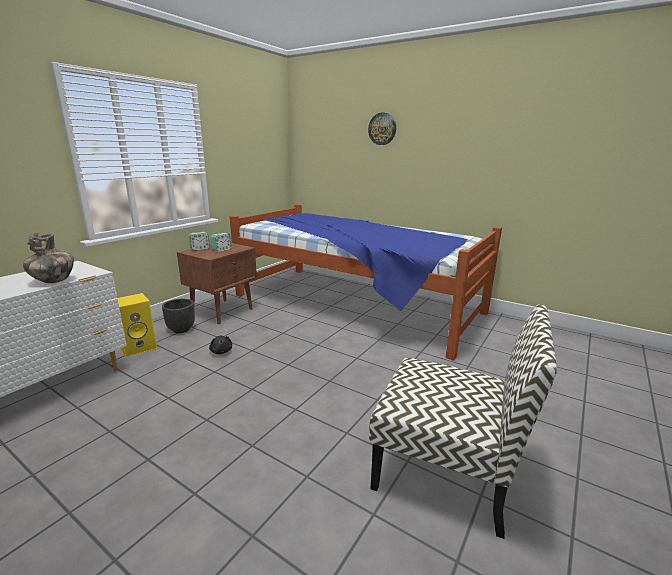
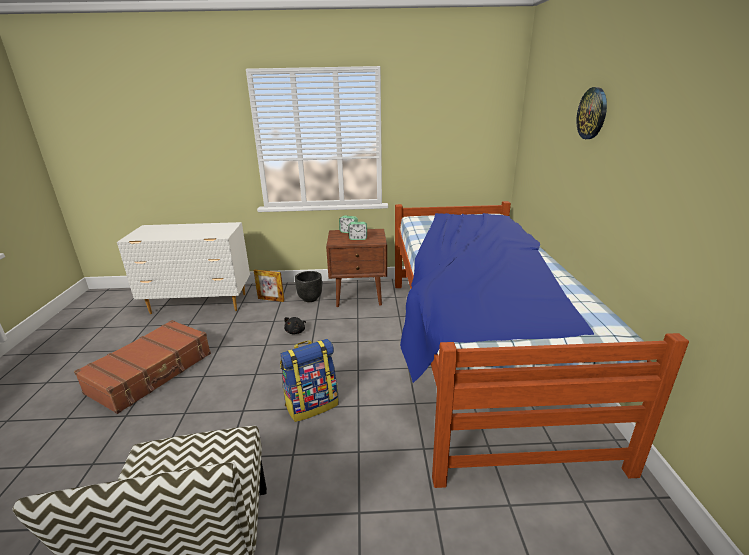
camera: 55 degrees right, 5 degrees up
vase [23,232,74,283] -> none
yellow speaker [118,293,157,357] -> picture frame [254,270,284,302]
none -> brown suitcase [74,320,211,414]
none -> backpack [280,339,339,422]

